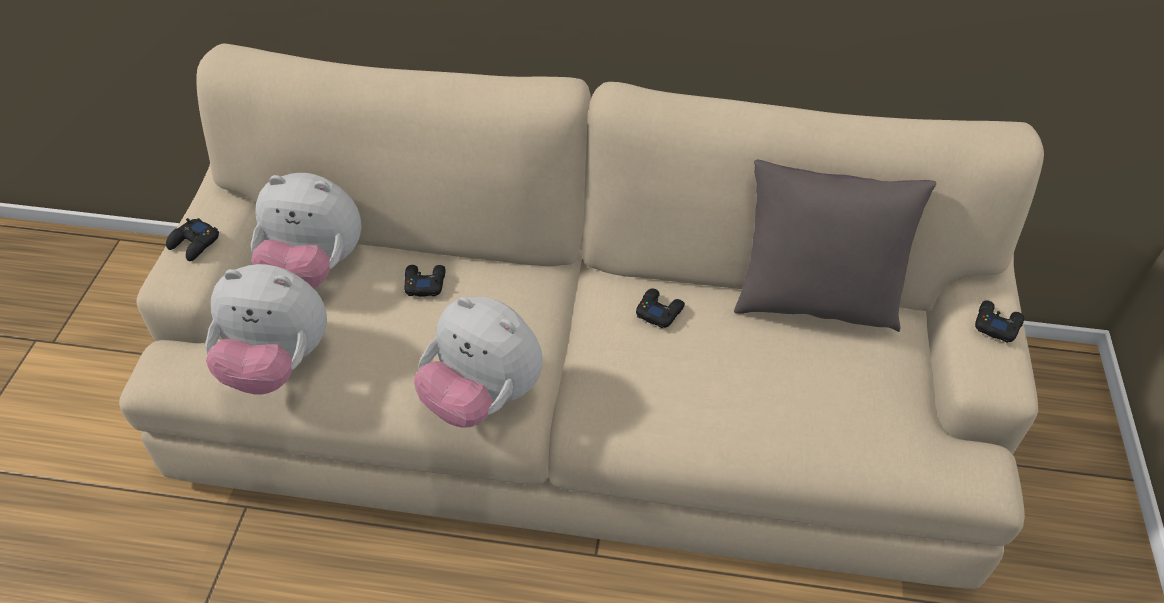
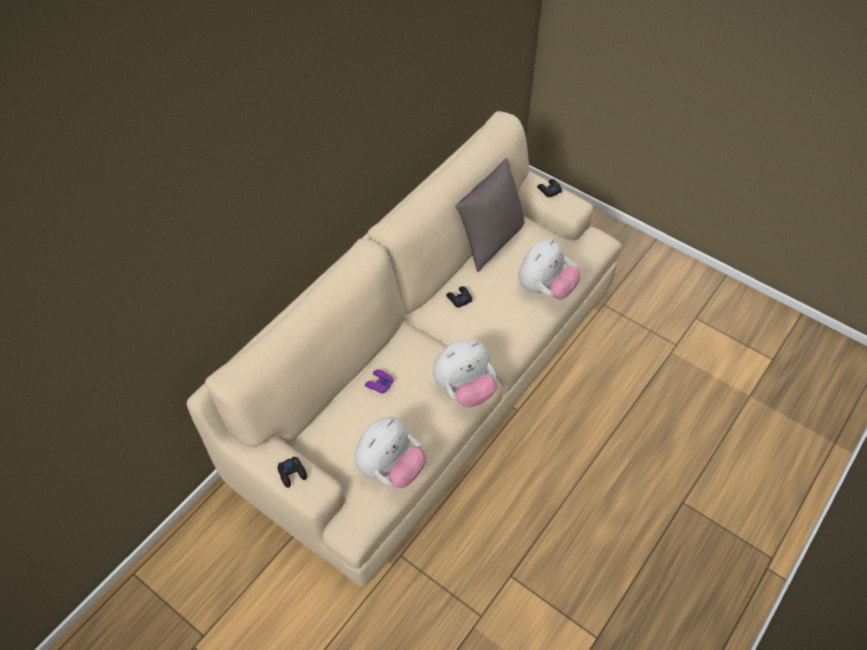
camera: 60 degrees left, 5 degrees up
plush toy [251,173,362,288] -> plush toy moved to [518,239,581,300]
black game controller [404,265,446,297] -> purple game controller [365,369,394,393]

